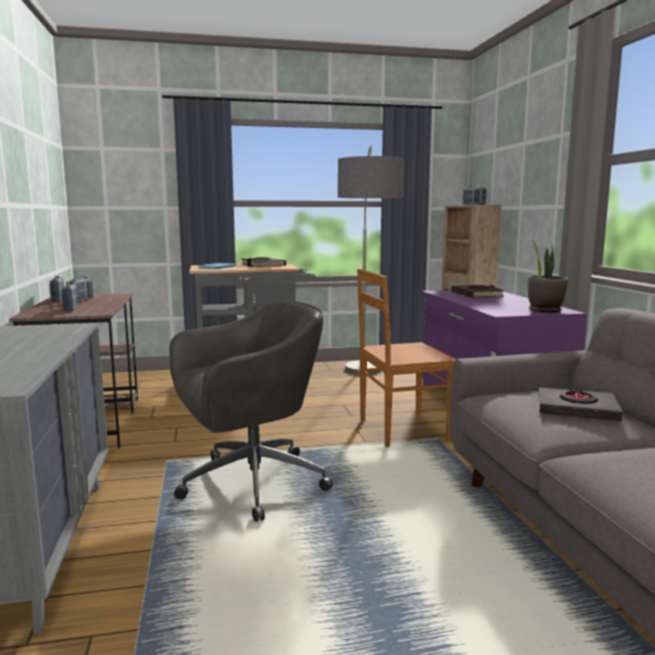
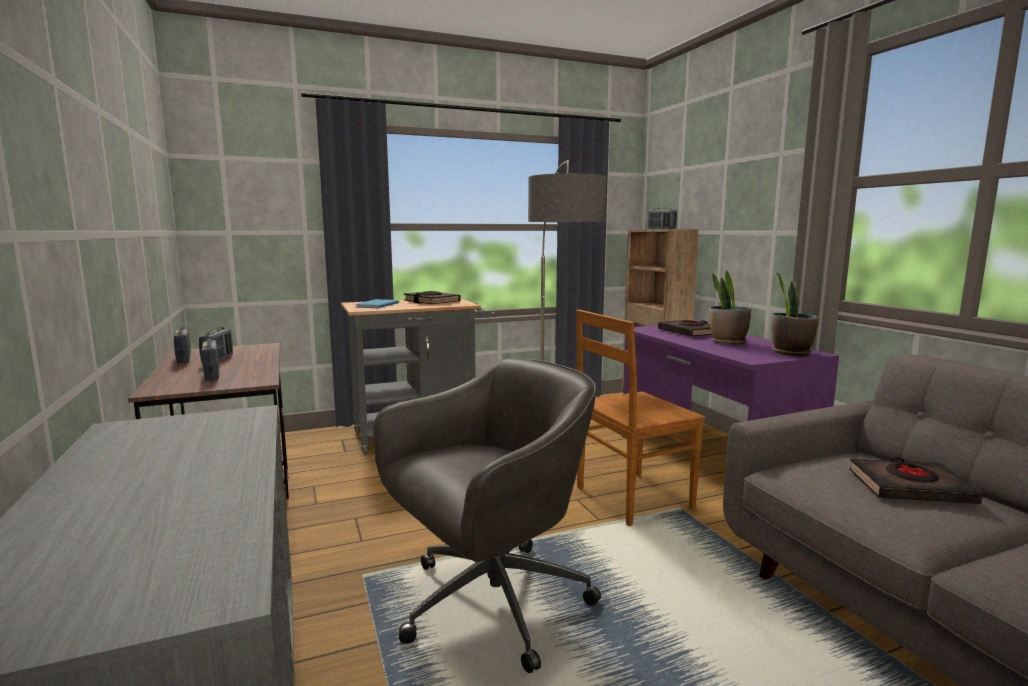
camera: 10 degrees left, 0 degrees up
none -> potted plant [709,270,751,345]

